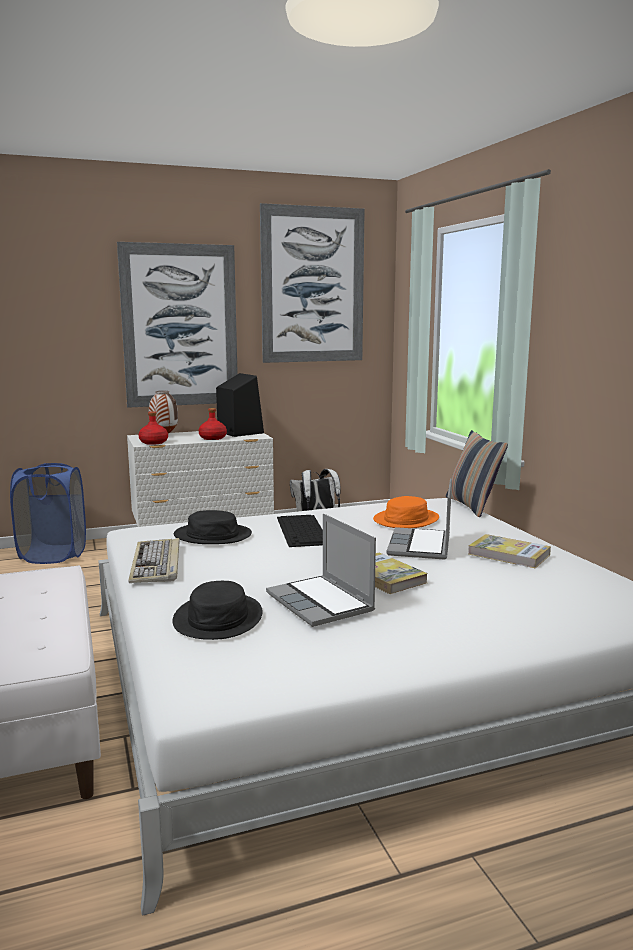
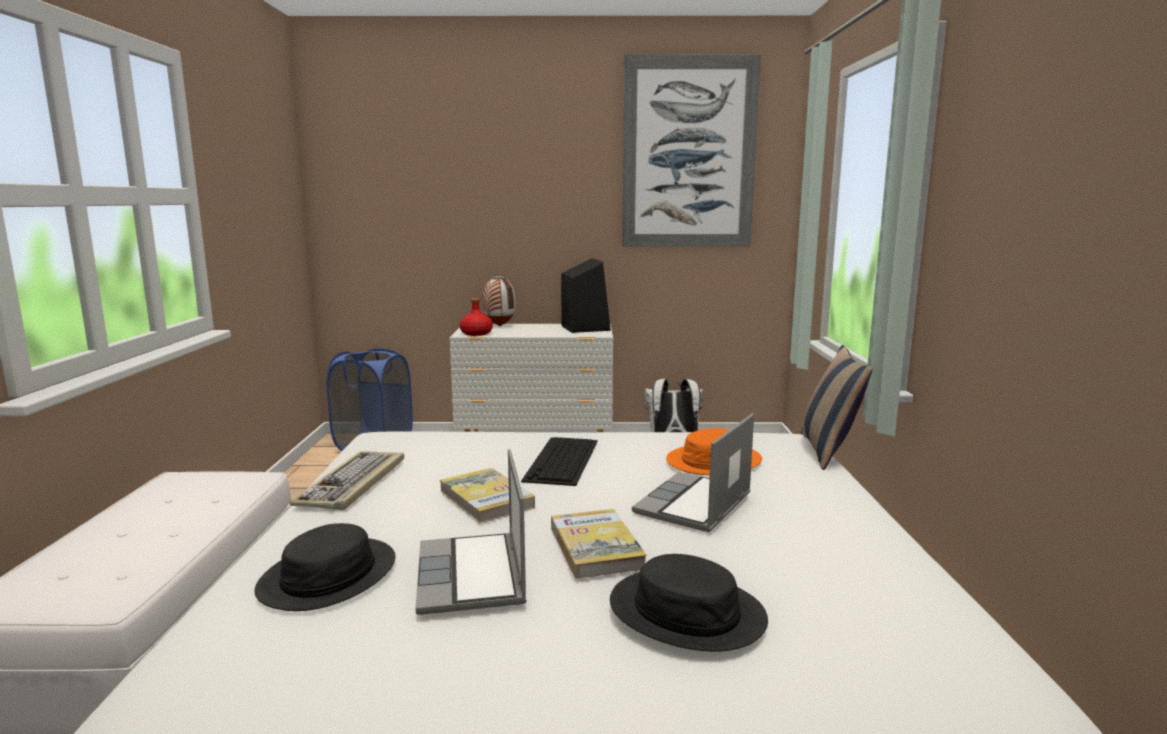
camera: 20 degrees right, 0 degrees up
picture [117,242,238,408] -> none
black hat [174,510,252,544] -> black hat moved to [610,554,768,652]
red bottle [199,408,227,440] -> none
book [468,534,551,568] -> book moved to [439,468,535,524]

